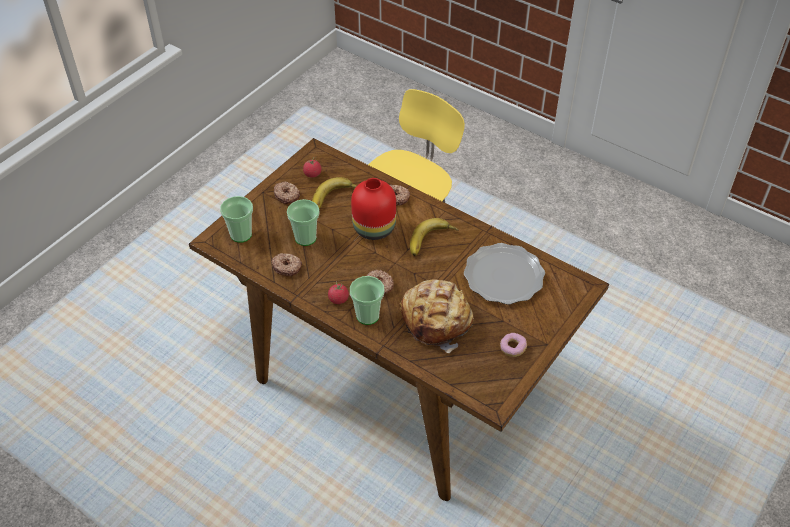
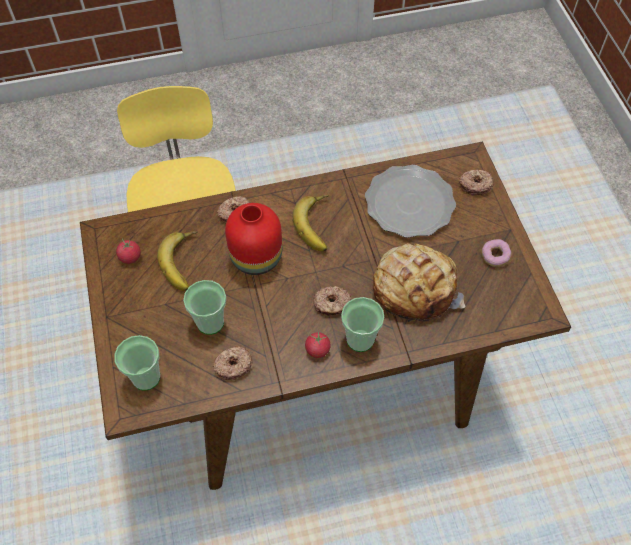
camera: 50 degrees left, 10 degrees up
donut [274,182,300,204] -> donut moved to [459,169,494,195]

